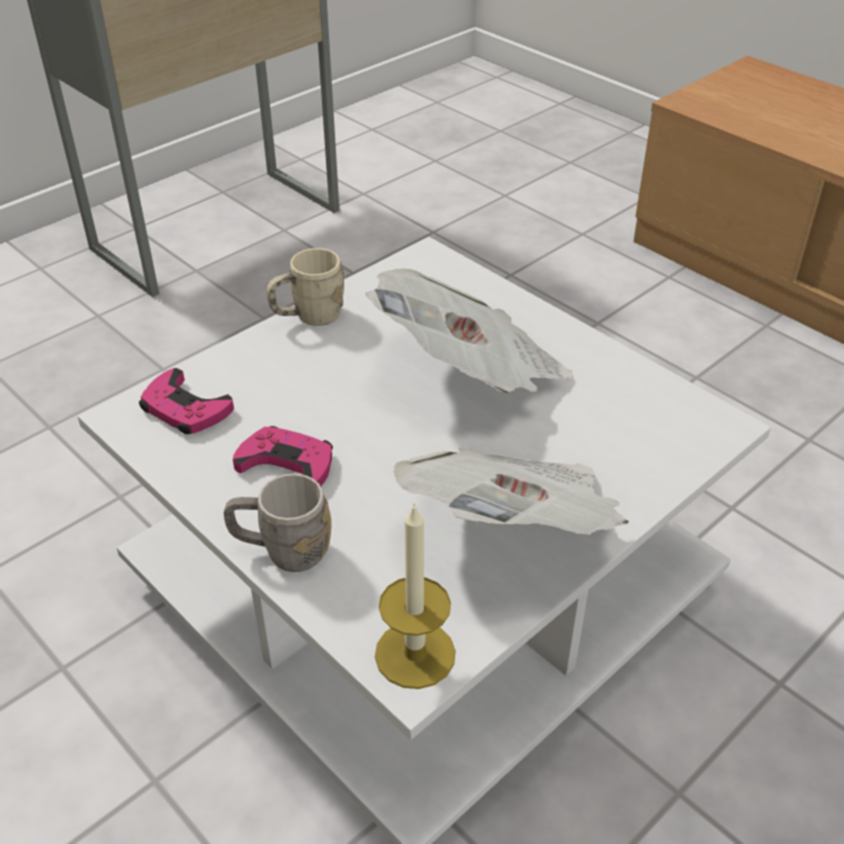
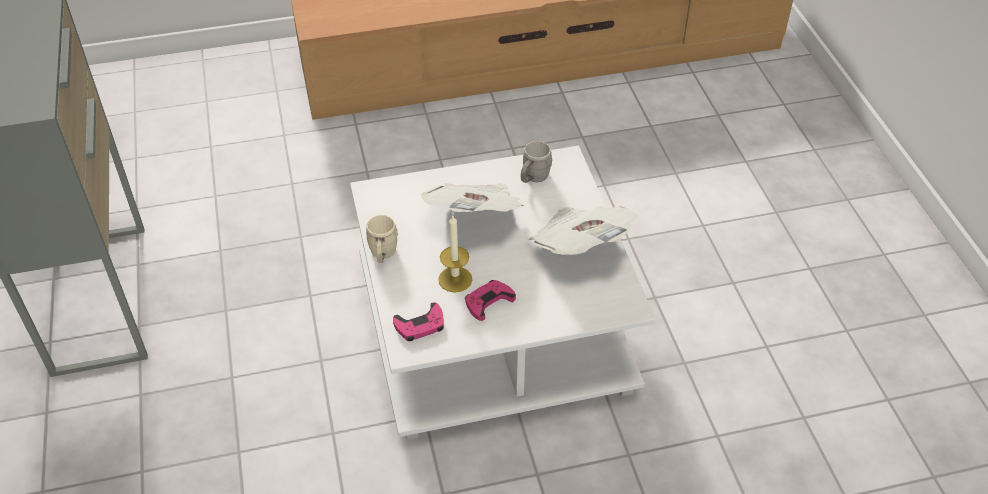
camera: 60 degrees left, 5 degrees up
grey mug [224,473,331,572] -> grey mug moved to [521,141,552,183]
candle [375,503,456,689] -> candle moved to [438,216,472,293]

